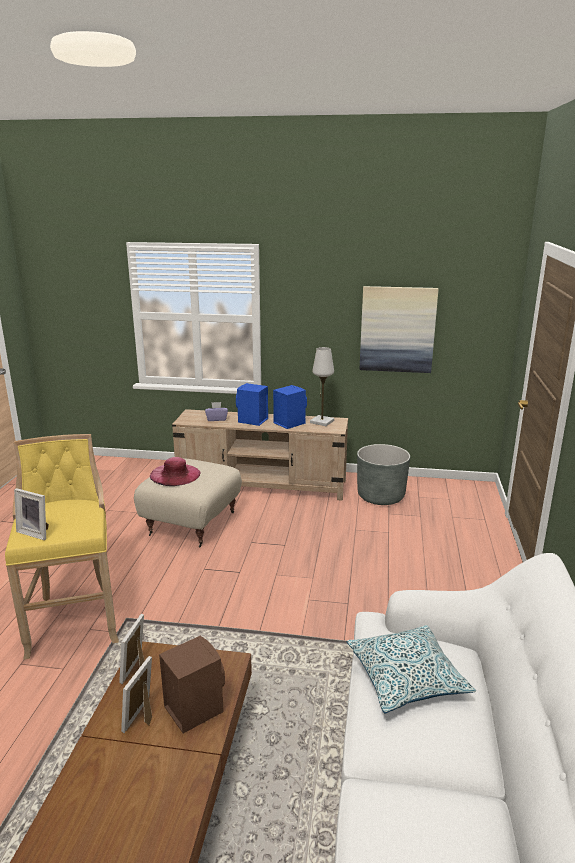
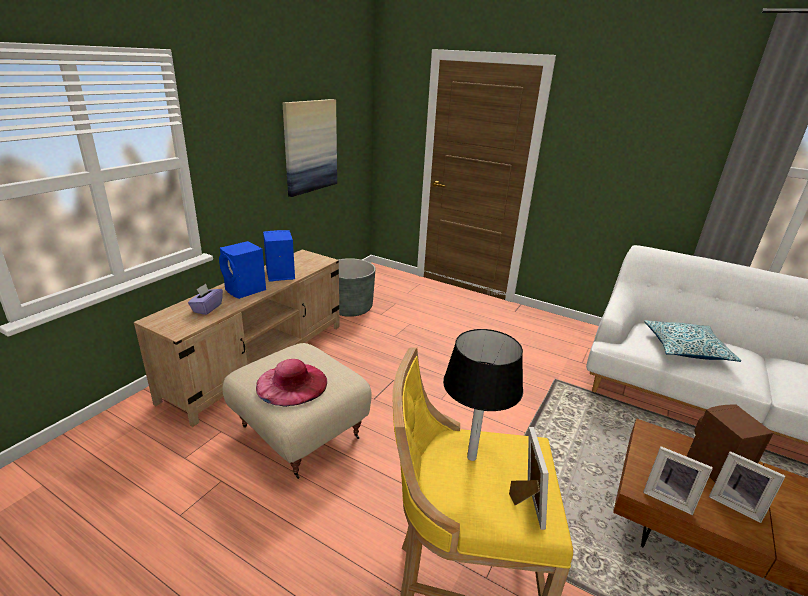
camera: 70 degrees left, 5 degrees up
picture frame [14,488,49,540] -> picture frame turned 45 degrees counterclockwise [509,427,549,530]
white table lamp [310,347,334,426] -> none
none -> black table lamp [443,329,523,461]

